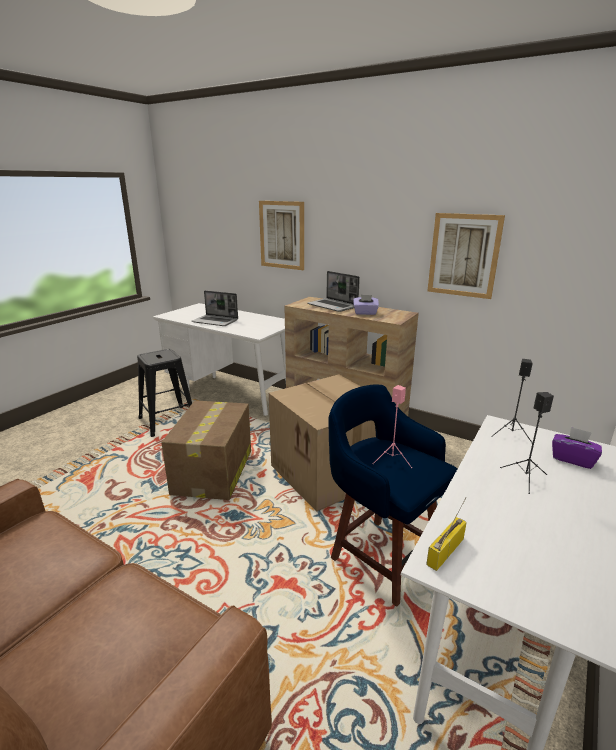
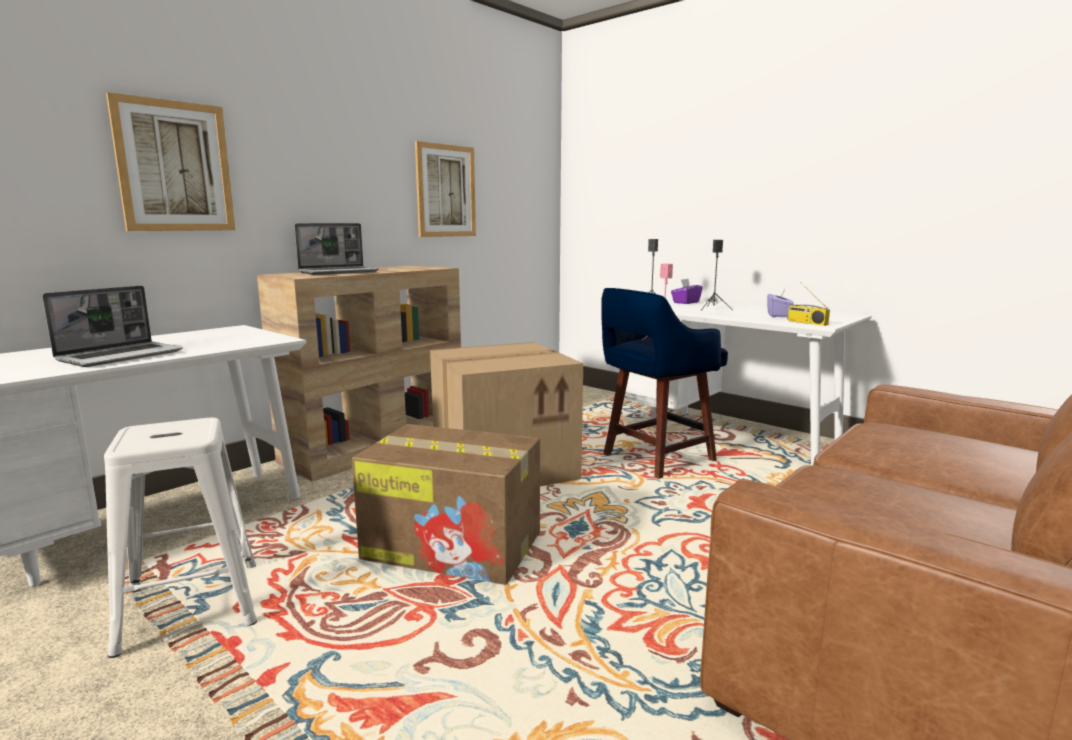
camera: 80 degrees left, 10 degrees down
black stool [137,349,192,437] -> white stool [104,418,257,658]
purple tissue box [353,295,379,315] -> purple tissue box moved to [767,288,794,317]

